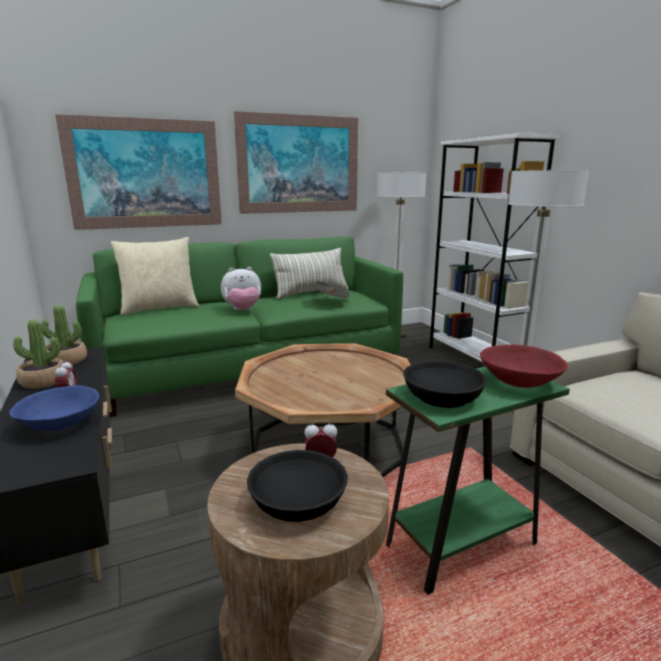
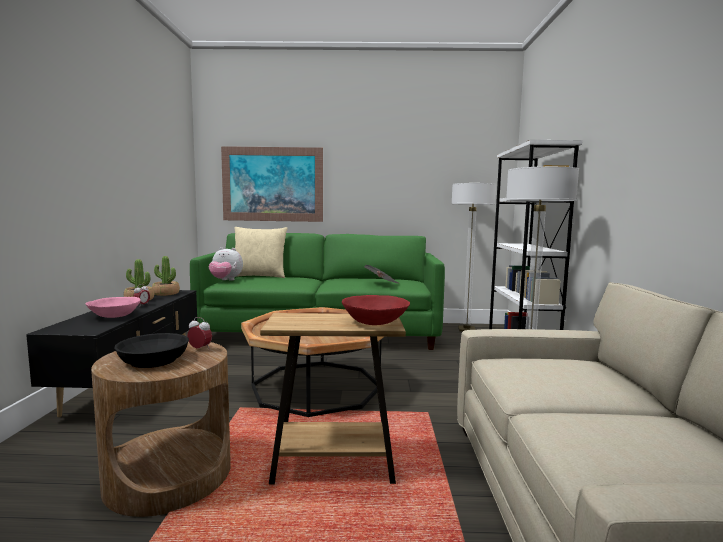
camera: 25 degrees right, 10 degrees down
blue bowl [9,385,99,431] -> pink bowl [85,297,141,318]
plush toy [221,267,261,310] -> plush toy moved to [208,247,243,281]
picture [234,111,358,214] -> none
pillow [270,248,349,300] -> none
green side table [386,366,570,595] -> brown side table [260,313,406,484]
black bowl [403,361,487,408] -> none

